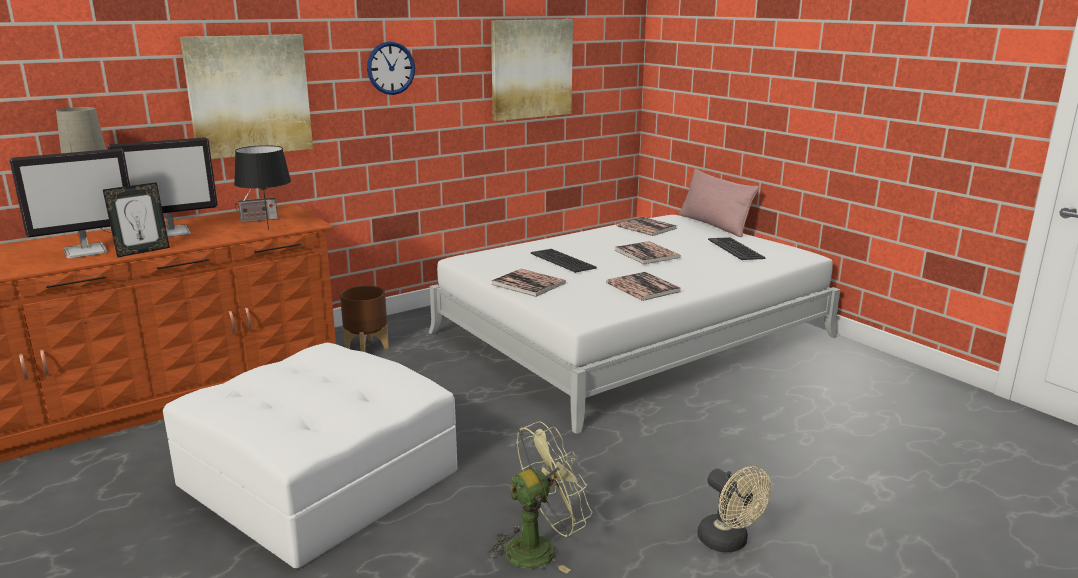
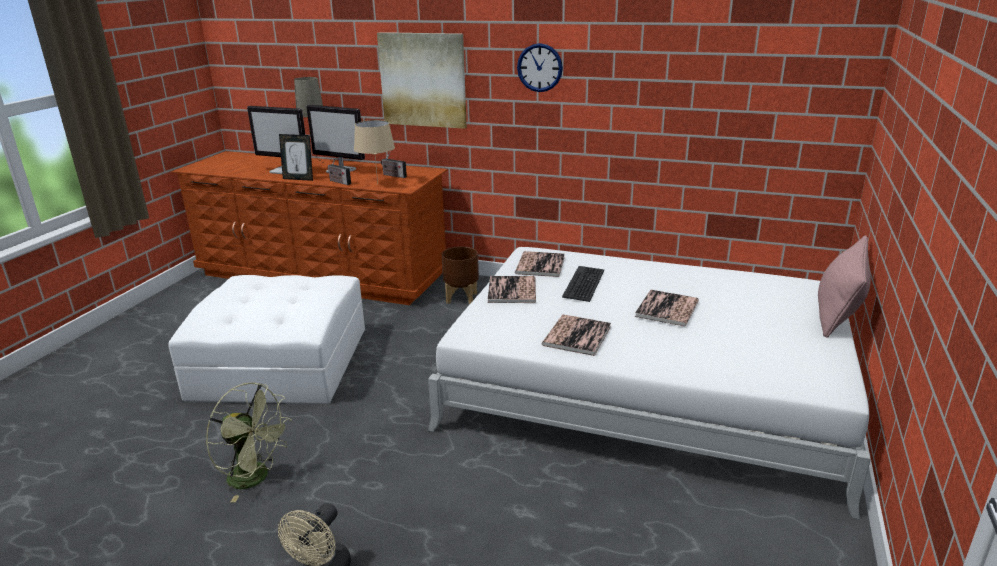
camera: 55 degrees right, 5 degrees up
black table lamp [234,145,291,230] -> beige table lamp [354,120,395,184]
picture [491,19,573,121] -> none
book [617,217,677,236] -> book moved to [515,251,565,277]
keyboard [708,237,765,260] -> none
none -> radio [328,157,351,185]

